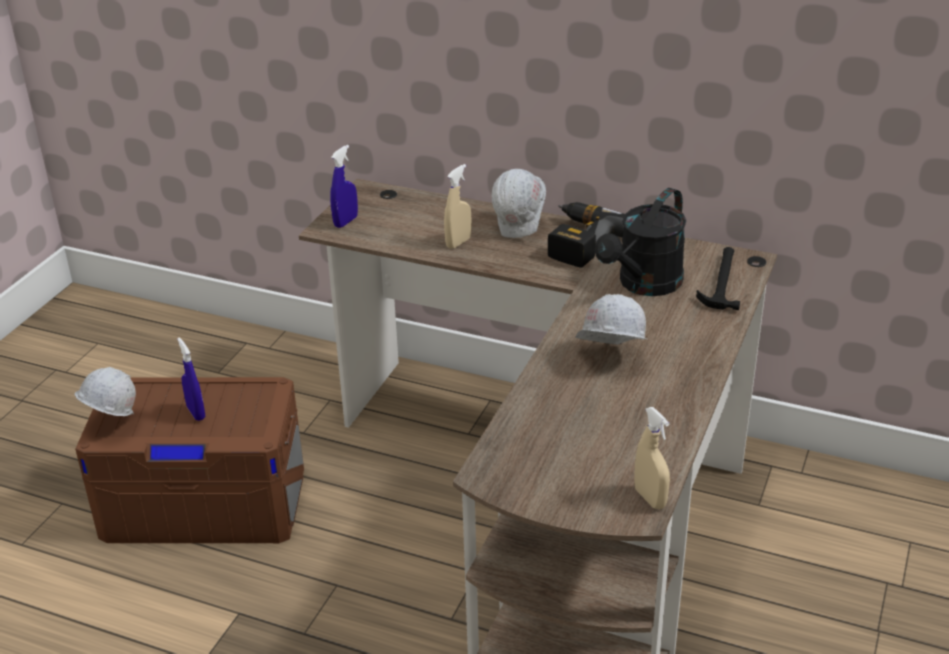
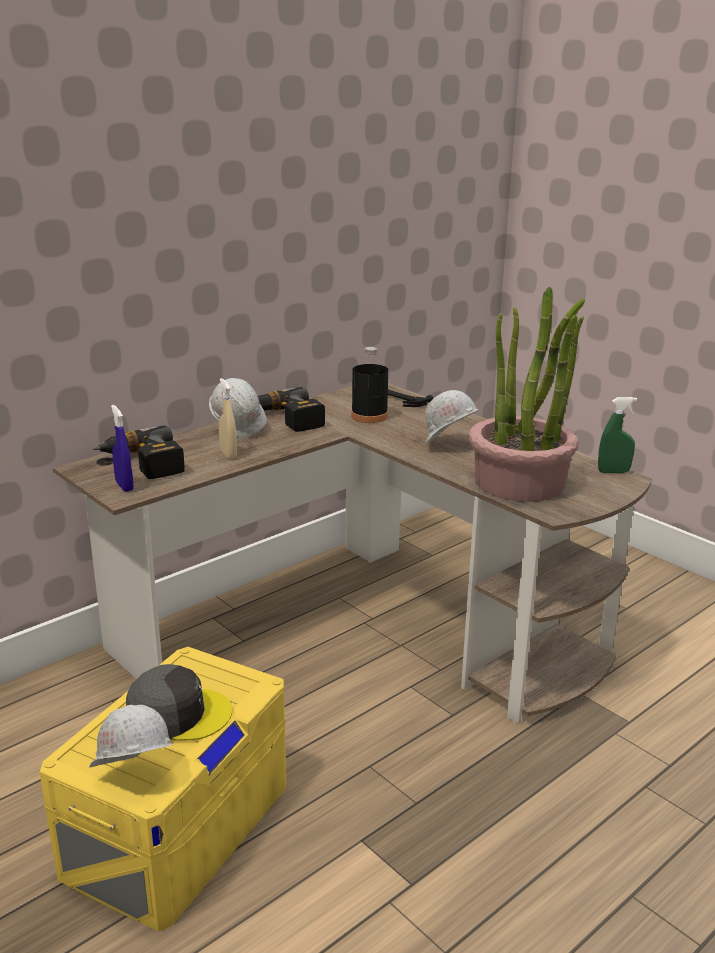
camera: 65 degrees left, 10 degrees down
brown storage box [75,377,304,543] -> yellow storage box [40,647,286,932]
blue spray bottle [177,338,205,421] -> grey cap [126,664,232,741]
black watering can [595,188,686,296] -> black bottle [351,347,388,423]
beige spray bottle [634,407,670,509] -> green spray bottle [598,397,637,473]
none -> power drill [94,425,185,479]
none -> potted plant [469,286,585,502]

